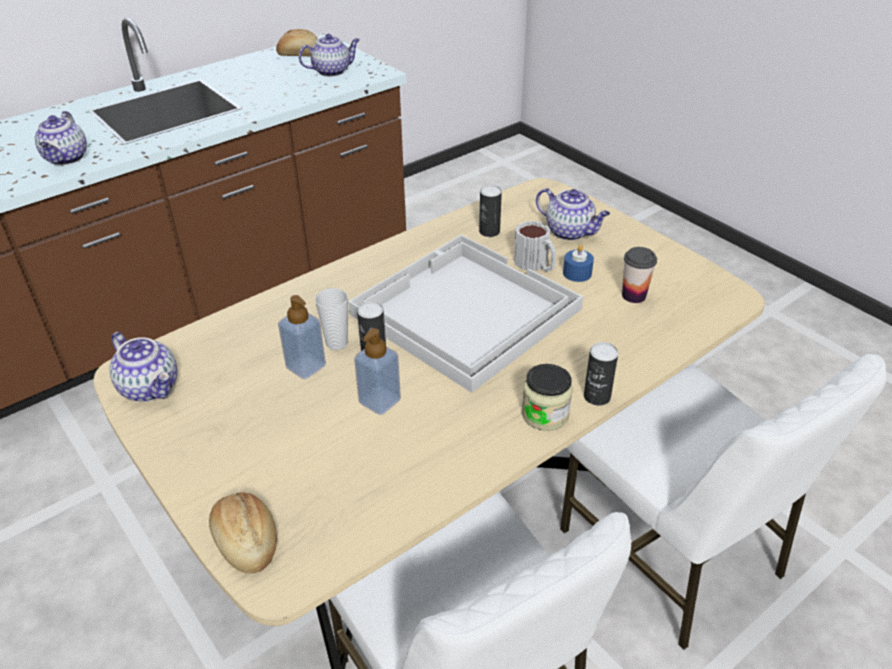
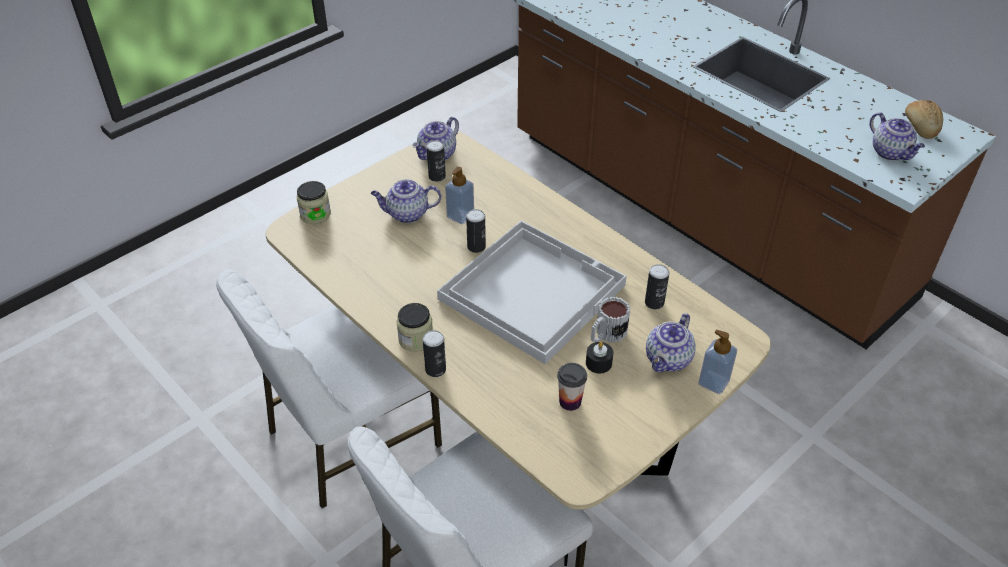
camera: 85 degrees right, 5 degrees up
teapot [35,111,87,165] -> teapot moved to [371,179,441,223]
bread [209,492,277,573] -> jar [297,181,331,224]
cup [315,288,348,350] -> none
soap dispenser [354,328,401,415] -> soap dispenser moved to [698,330,737,394]
blue candle [563,244,594,282] -> black candle [586,342,613,374]
none -> can [427,140,446,182]

